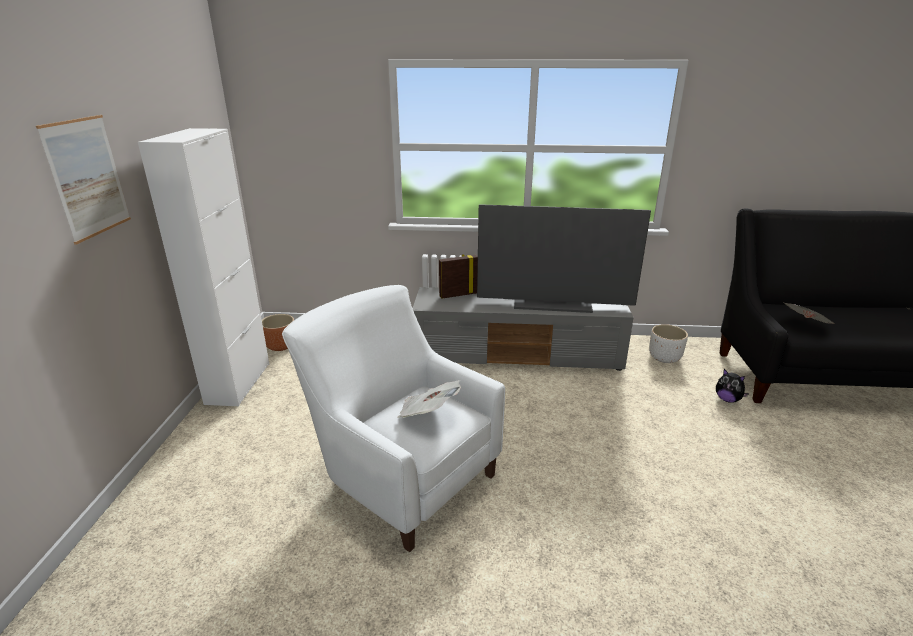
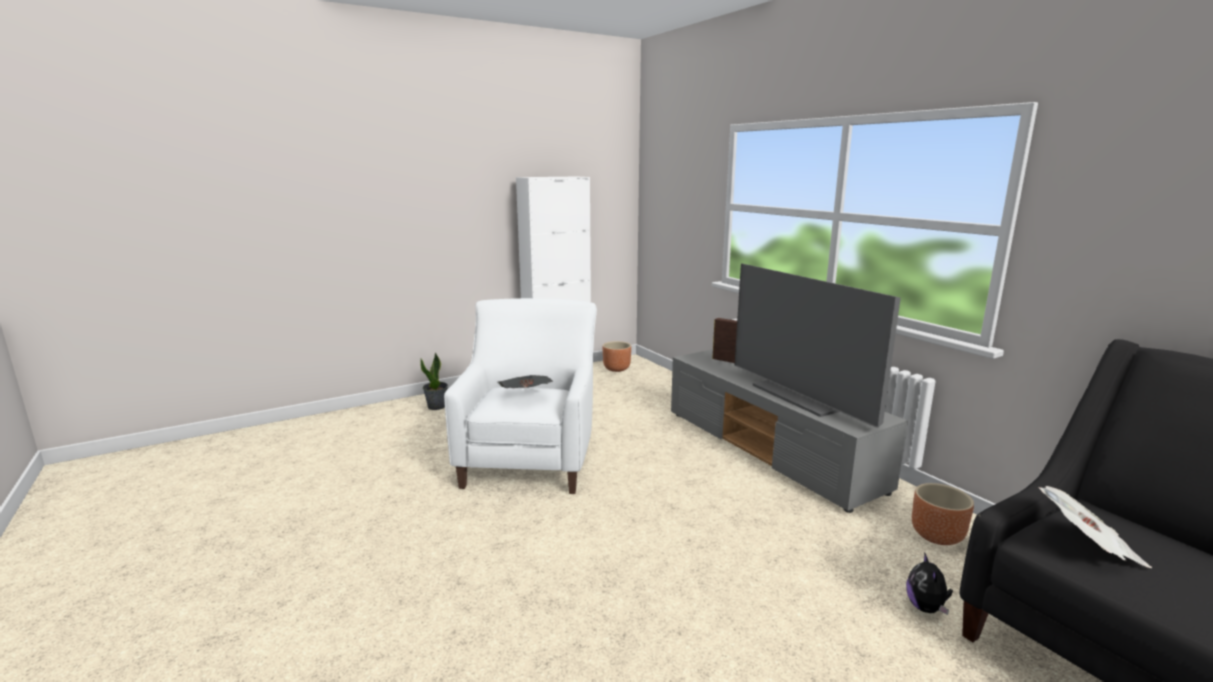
camera: 55 degrees right, 10 degrees down
picture [36,115,131,245] -> none
white planter [649,324,688,363] -> brown planter [912,483,974,545]
none -> potted plant [420,353,448,410]

